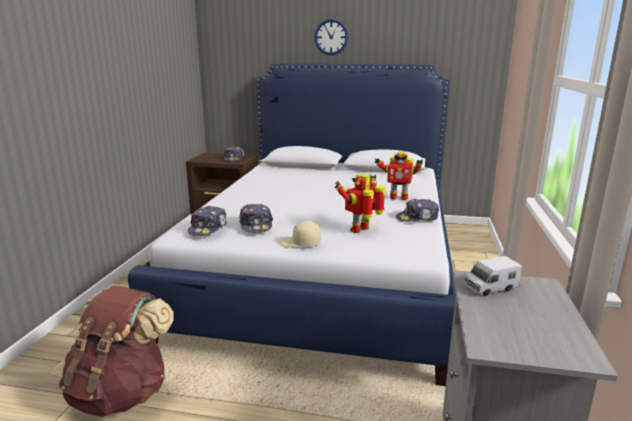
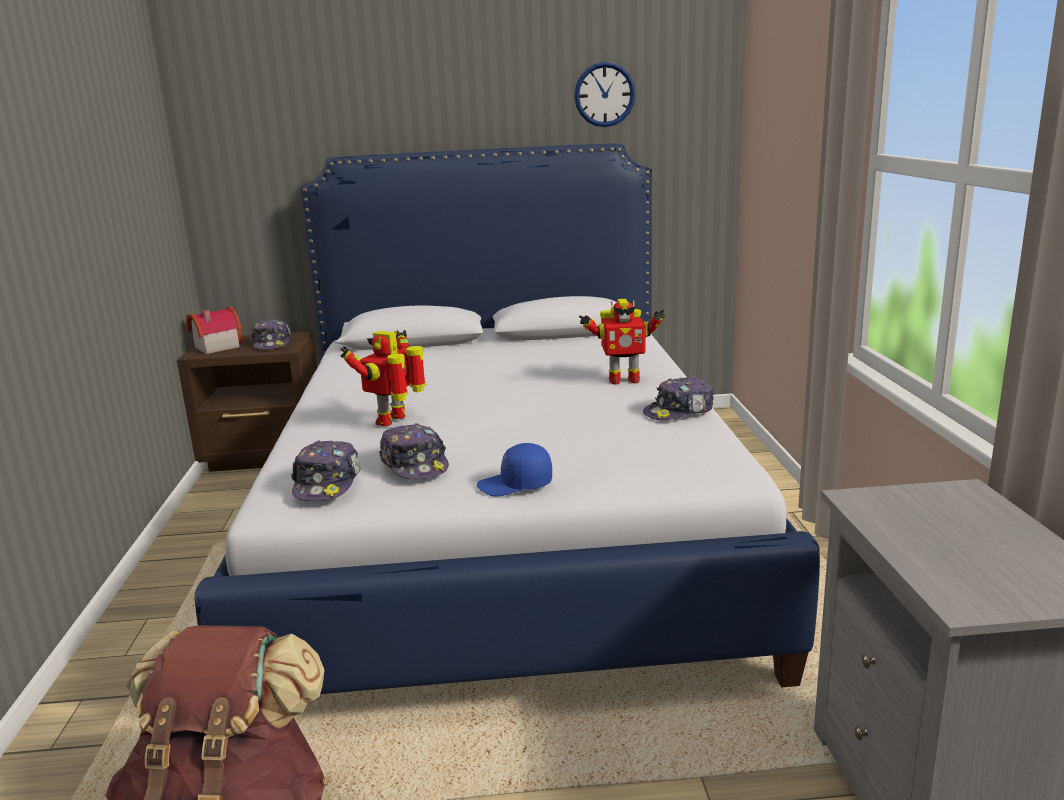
camera: 15 degrees left, 0 degrees up
beige cap [279,221,321,248] -> blue cap [477,443,552,496]
wall clock [314,19,348,55] -> wall clock moved to [574,62,636,127]
toy robot [335,174,386,233] -> toy robot moved to [341,330,426,426]
toy truck [464,256,522,296] -> none
none -> toy house [186,307,243,354]

